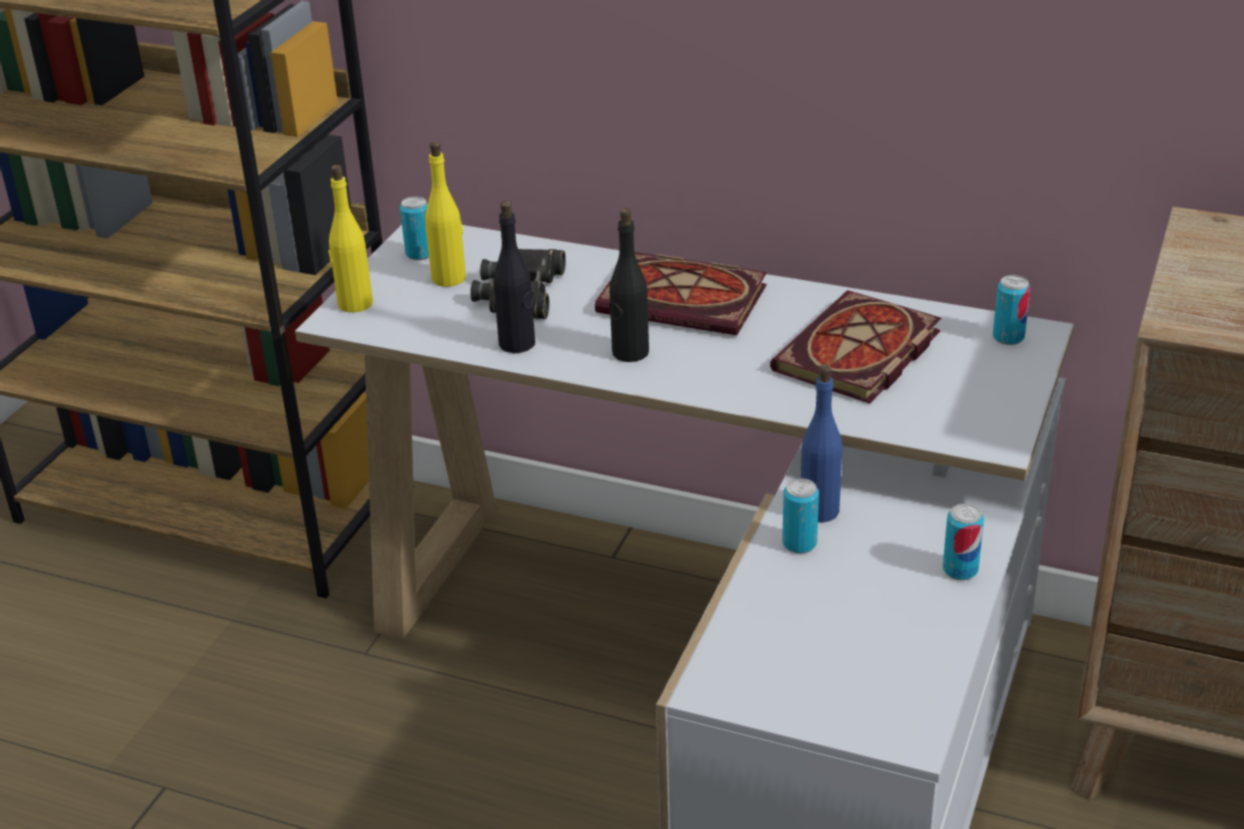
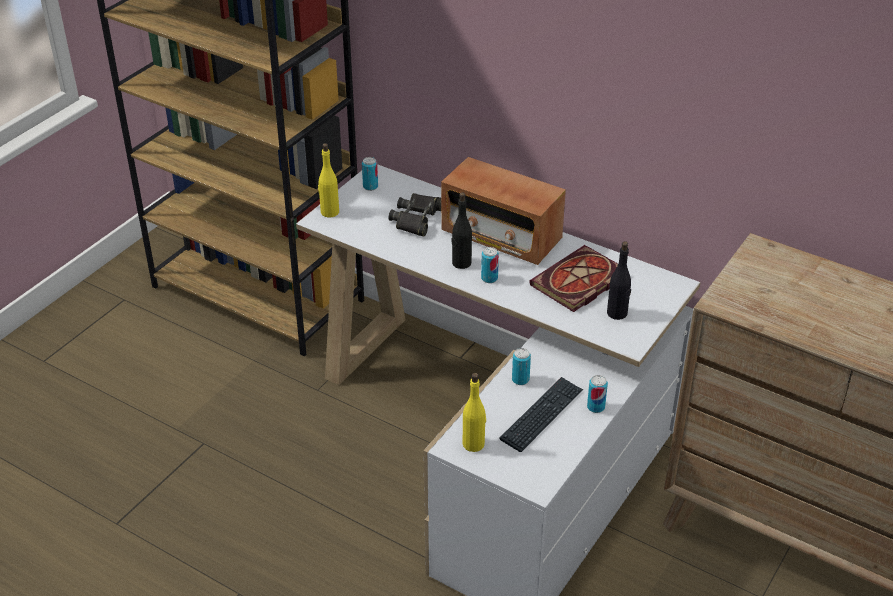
camera: 10 degrees right, 5 degrees up
yellow bottle [425,141,466,287] -> yellow bottle moved to [463,373,486,452]
black bottle [494,200,535,353] -> black bottle moved to [607,241,631,320]
book [595,252,767,335] -> radio [441,157,566,265]
blue bottle [801,364,842,523] -> none
can [993,275,1030,345] -> can moved to [481,247,499,283]
none -> keyboard [499,377,583,452]

